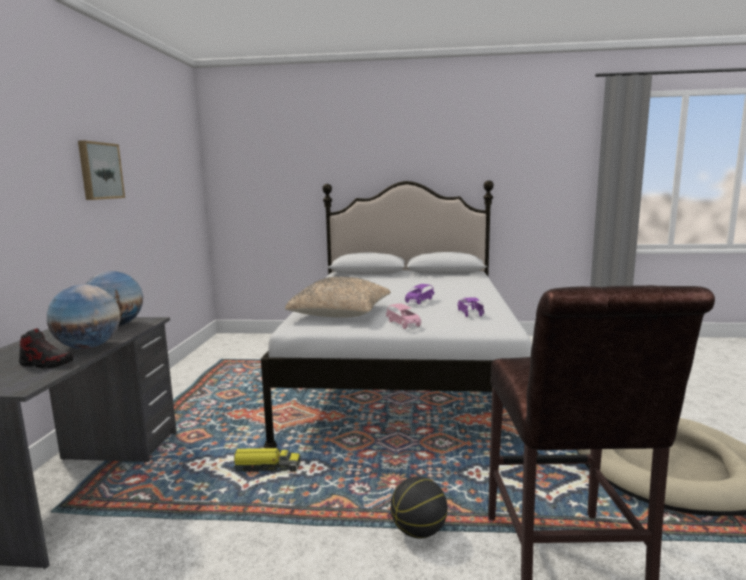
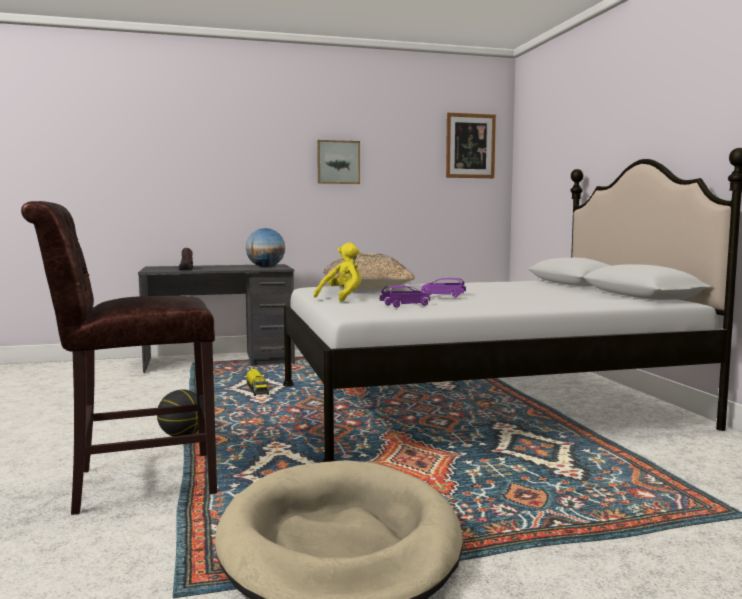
camera: 70 degrees right, 5 degrees down
globe [47,284,120,349] -> none
pink toy car [386,303,421,329] -> yellow plush toy [314,243,361,302]
none -> picture [446,113,496,178]

